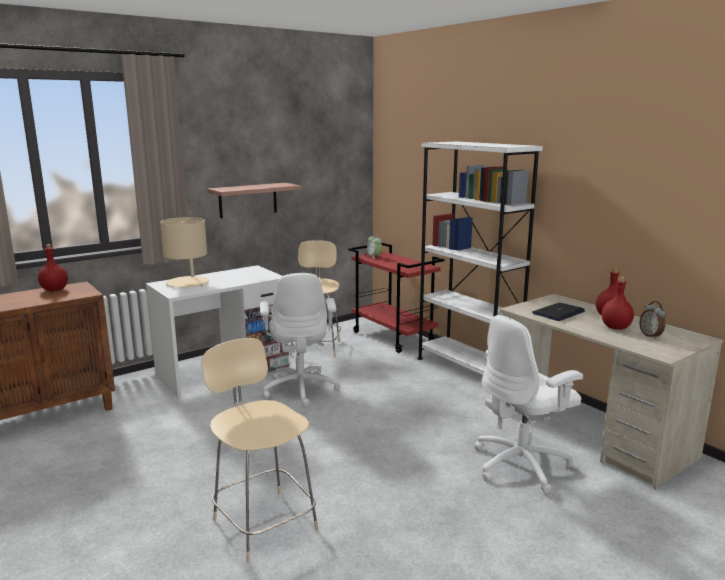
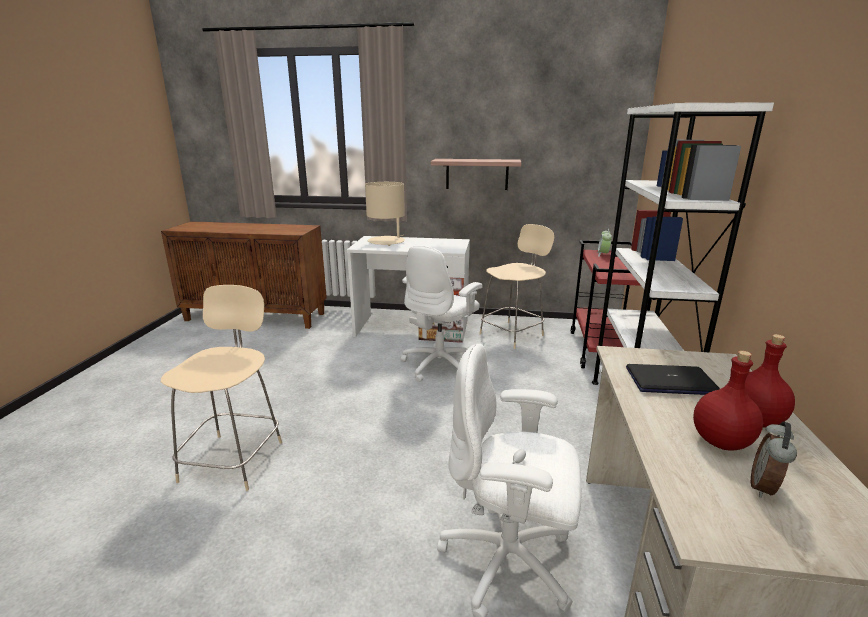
camera: 45 degrees right, 5 degrees up
red bottle [38,244,68,291] -> none

